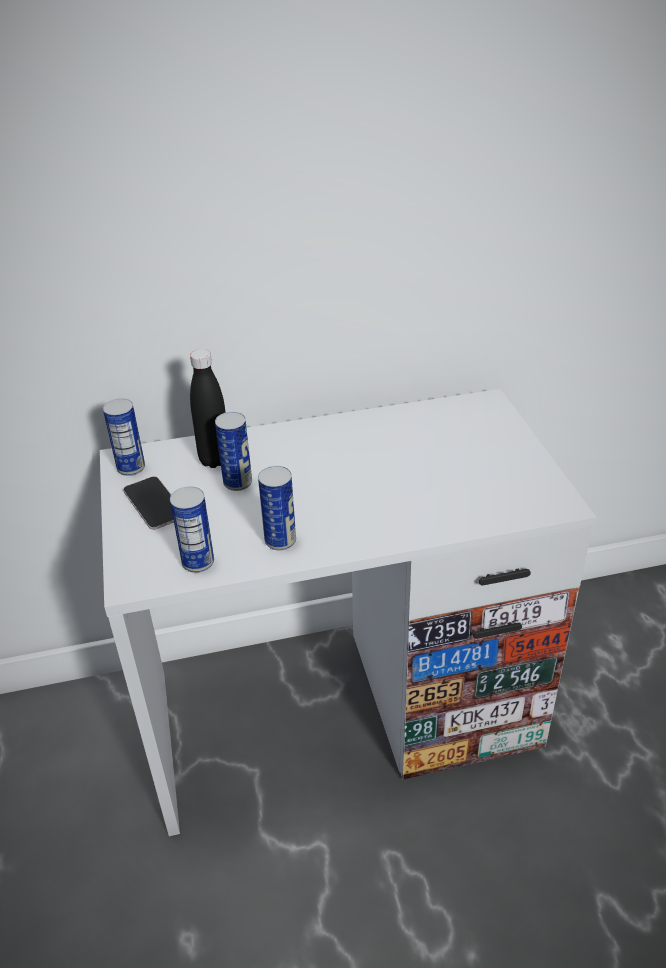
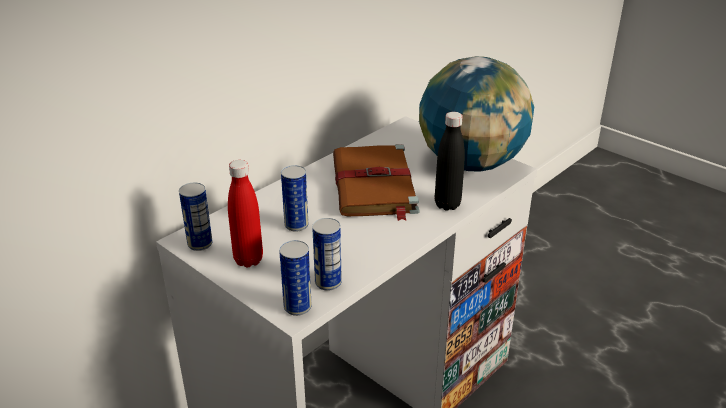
camera: 35 degrees left, 5 degrees down
phone [123,476,174,530] -> red bottle [228,160,263,267]
black bottle [190,349,226,468] -> black bottle moved to [435,112,465,211]
can [258,466,296,550] -> can moved to [279,240,312,316]
none -> brown book [333,144,419,221]
none -> globe [419,56,534,172]

